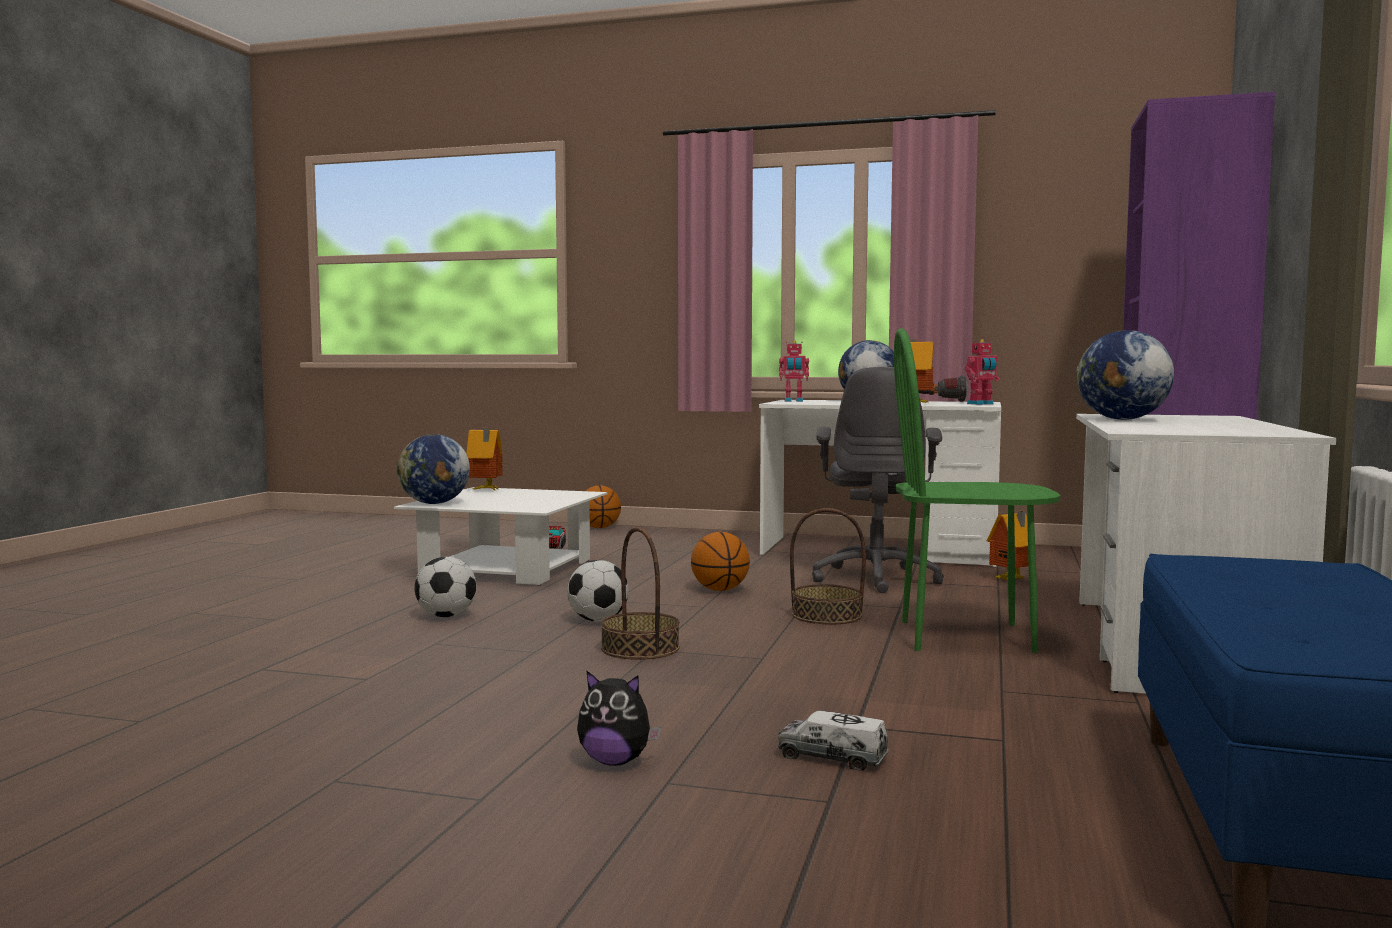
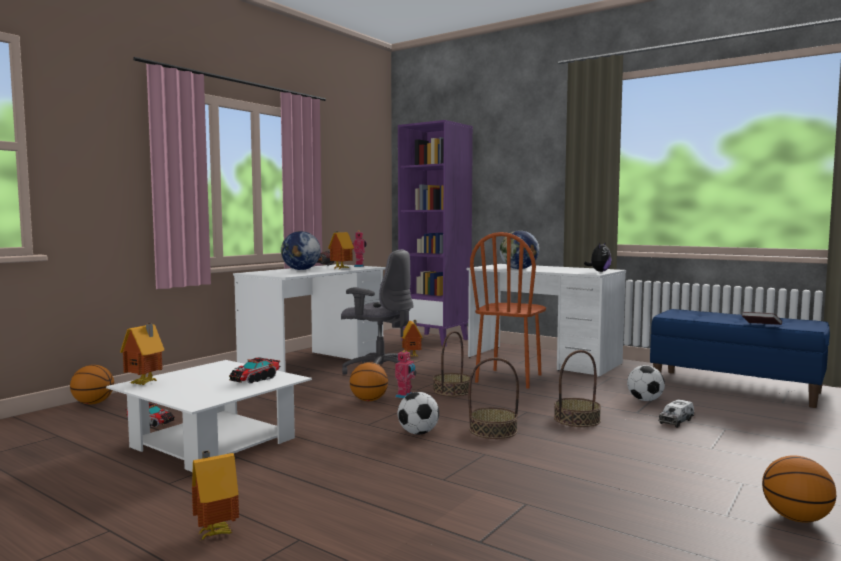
camera: 70 degrees left, 0 degrees up
globe [397,434,470,504] -> none
football [415,557,476,617] -> football moved to [627,365,665,401]
plush toy [577,670,661,766] -> plush toy moved to [584,242,612,272]
toy robot [779,340,809,402] -> toy robot moved to [395,350,415,398]
green chair [894,328,1060,653] -> brown chair [470,232,546,389]
none -> toy house [192,450,239,540]
none -> toy truck [229,357,281,384]
none -> basket [554,350,601,427]
none -> book [742,312,782,325]
none -> basketball [762,456,836,523]

